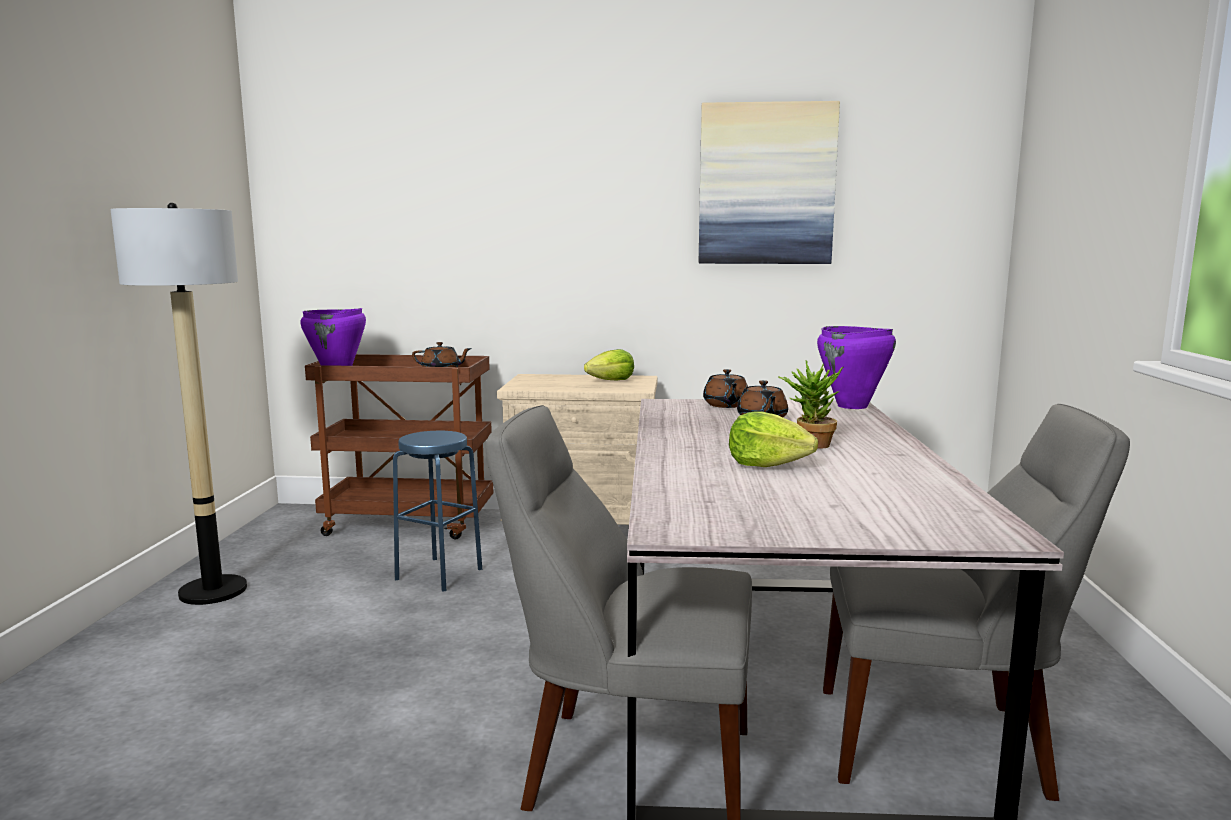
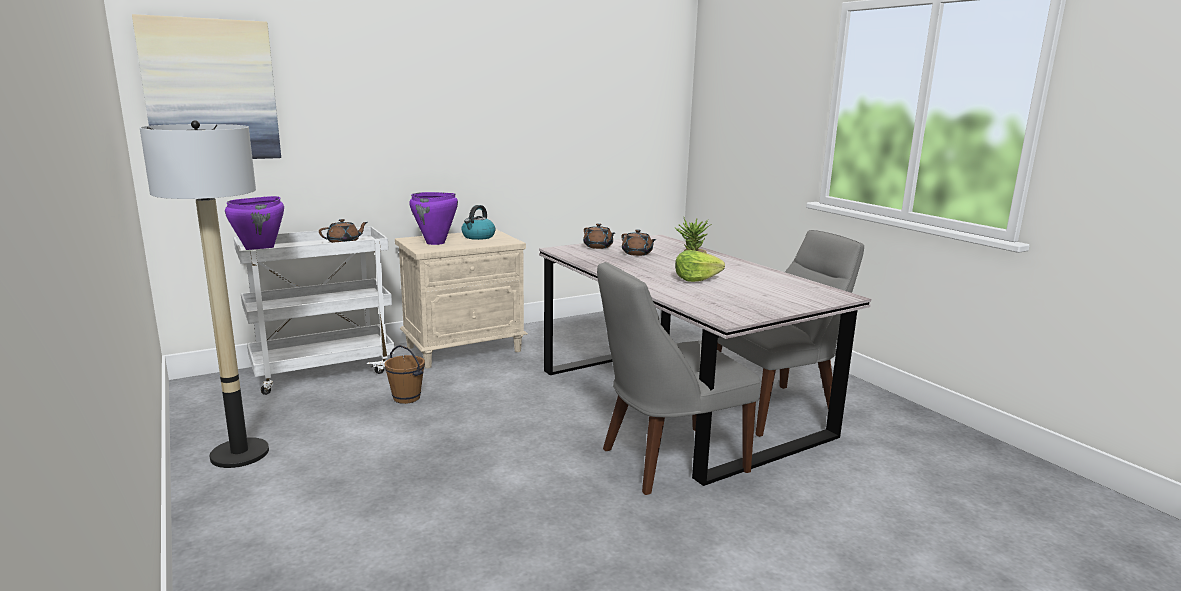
camera: 35 degrees left, 5 degrees up
brown cart [305,354,493,539] -> white cart [233,226,395,395]
blue stool [393,431,482,592] -> brown bucket [385,345,425,404]
lettuce [584,349,634,380] -> kettle [461,205,495,240]
picture [699,101,840,264] -> picture moved to [132,14,281,159]
purple cooking pot [817,326,896,409] -> purple cooking pot moved to [409,192,458,245]

